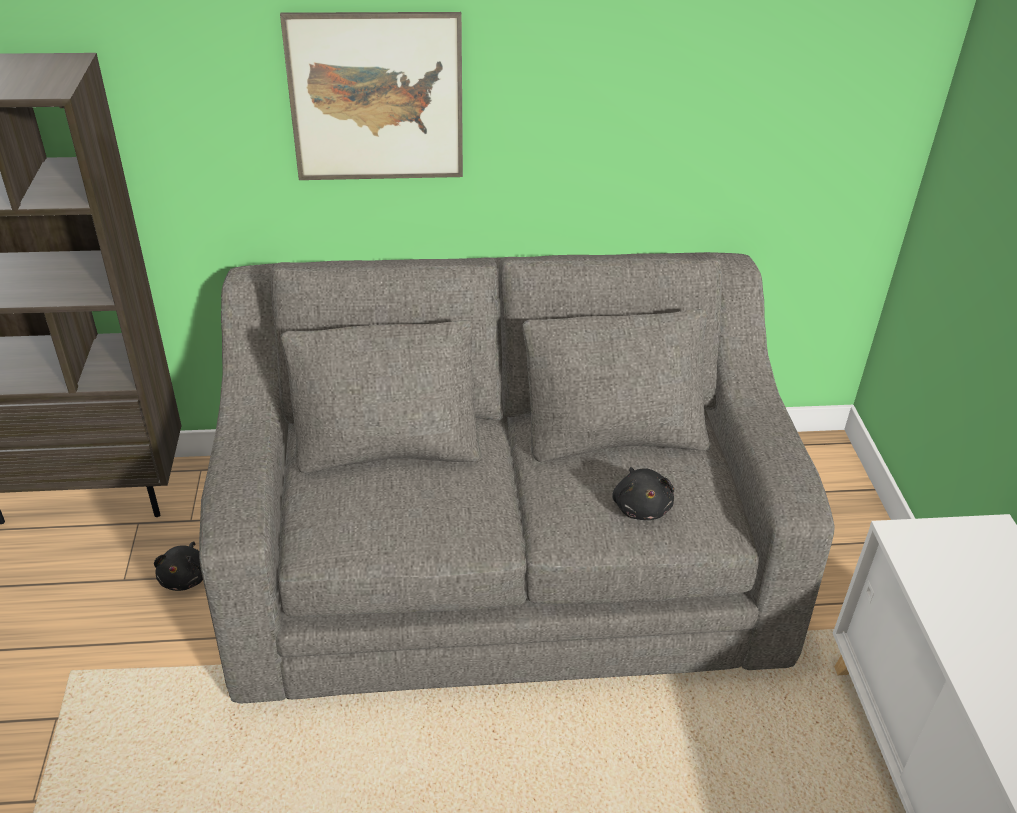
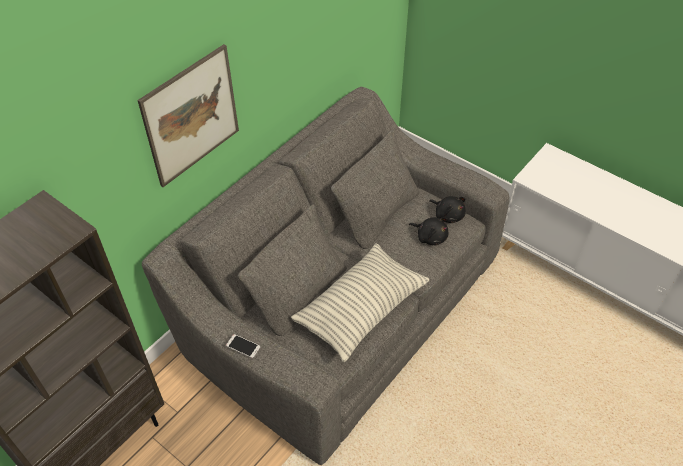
camera: 45 degrees left, 10 degrees up
black plush toy [154,541,203,591] -> black plush toy moved to [429,196,466,223]
none -> phone [226,334,260,358]
none -> pillow [291,244,429,362]

